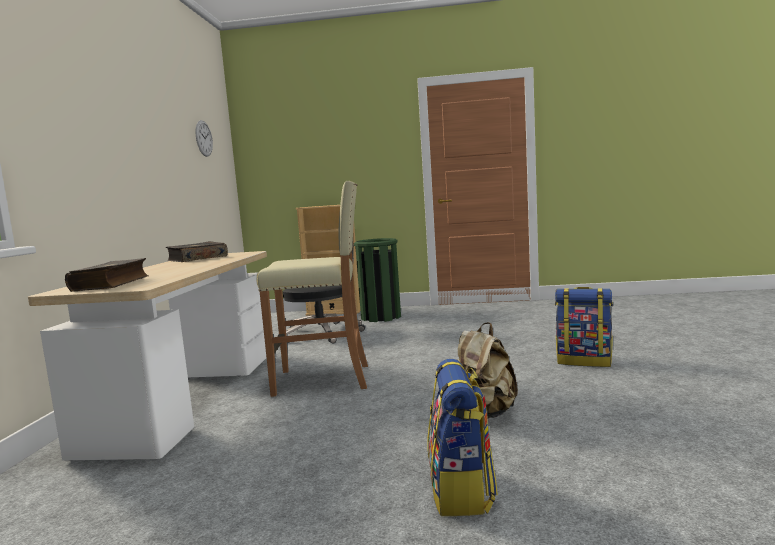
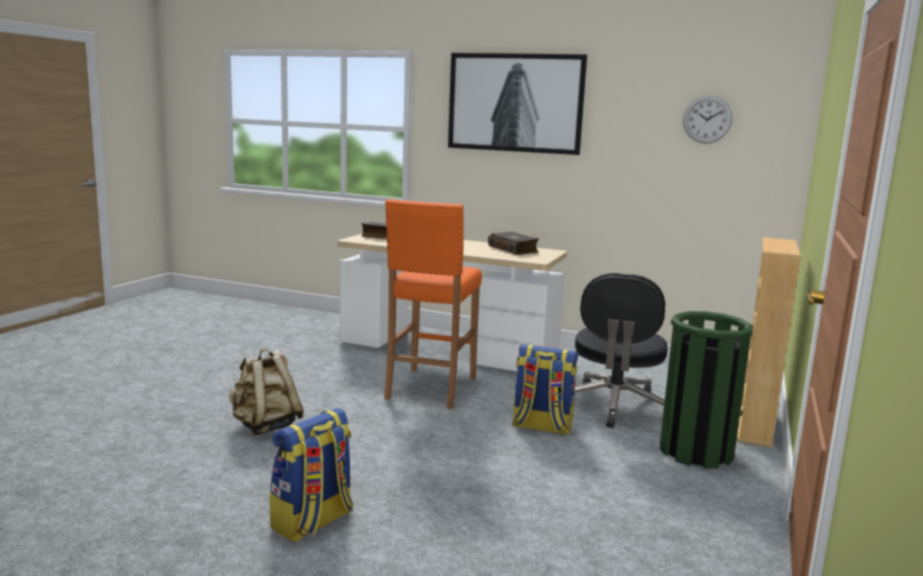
camera: 105 degrees right, 5 degrees up
beige stool [256,181,368,397] -> orange stool [384,199,482,409]
backpack [427,359,498,516] -> backpack moved to [512,344,578,435]
none -> picture [448,53,587,155]

